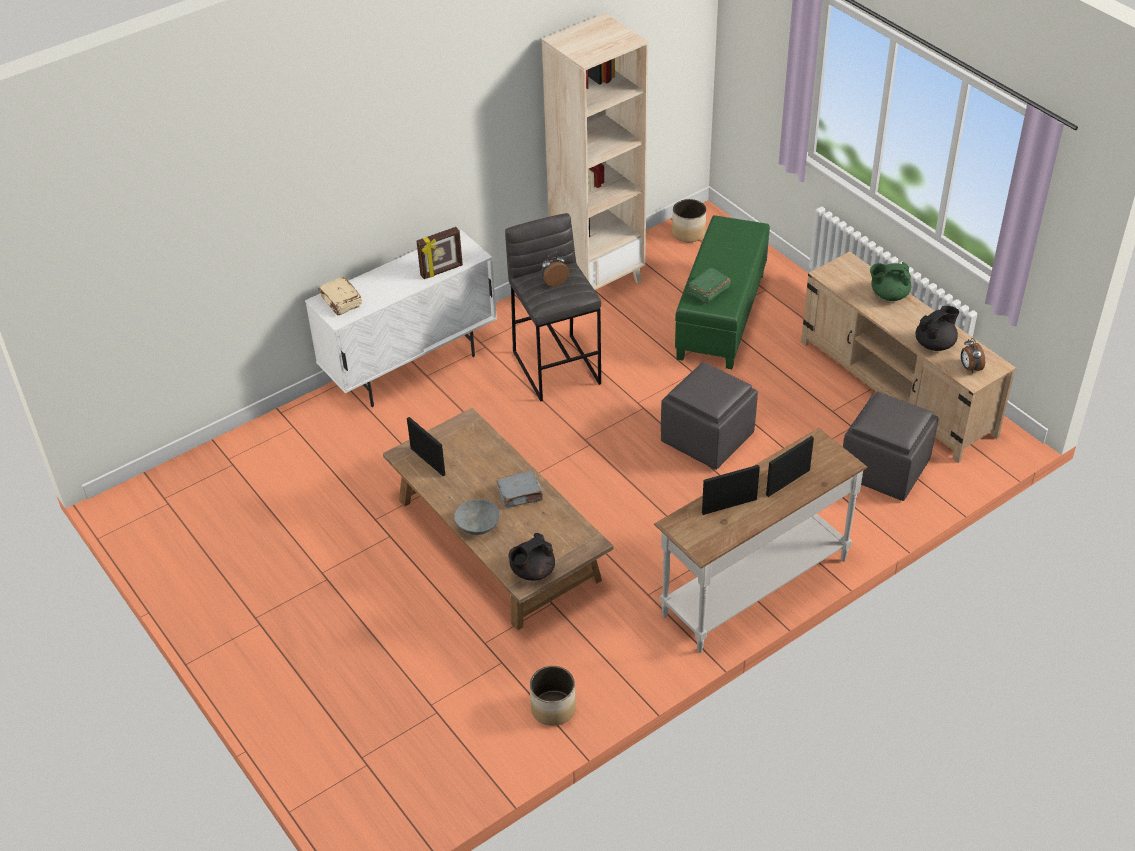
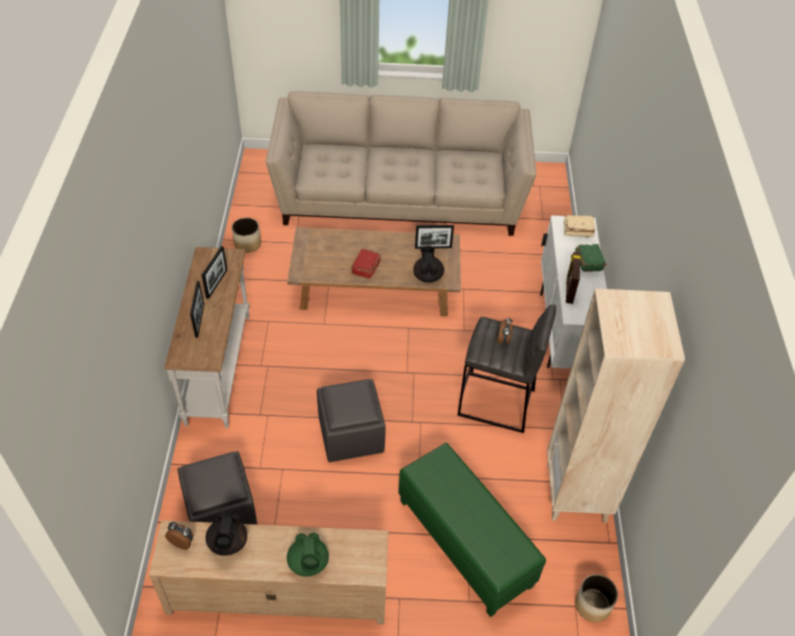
camera: 125 degrees right, 5 degrees up
grey bowl [454,499,500,535] -> none
grey book [497,471,543,508] -> red book [351,249,381,279]
black teapot [508,533,555,581] -> black teapot moved to [413,246,444,283]
green book [687,268,731,304] -> green book moved to [575,244,607,272]
green teapot [870,262,911,301] -> green teapot turned 135 degrees clockwise [287,532,329,577]
none -> beige sofa [266,91,537,236]

